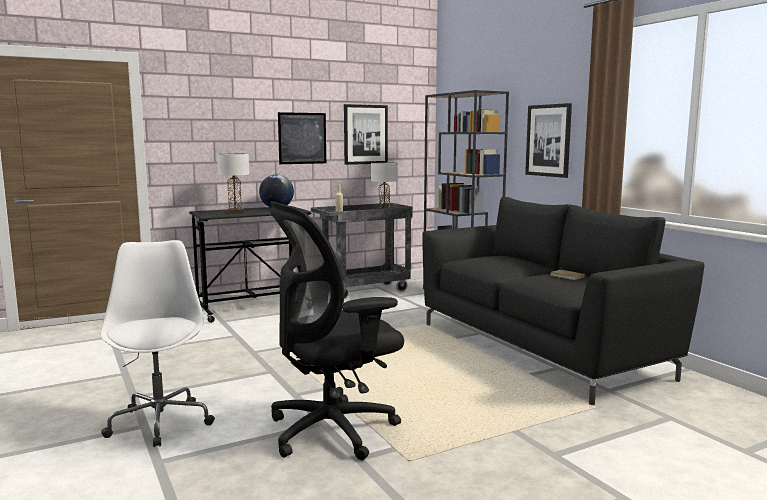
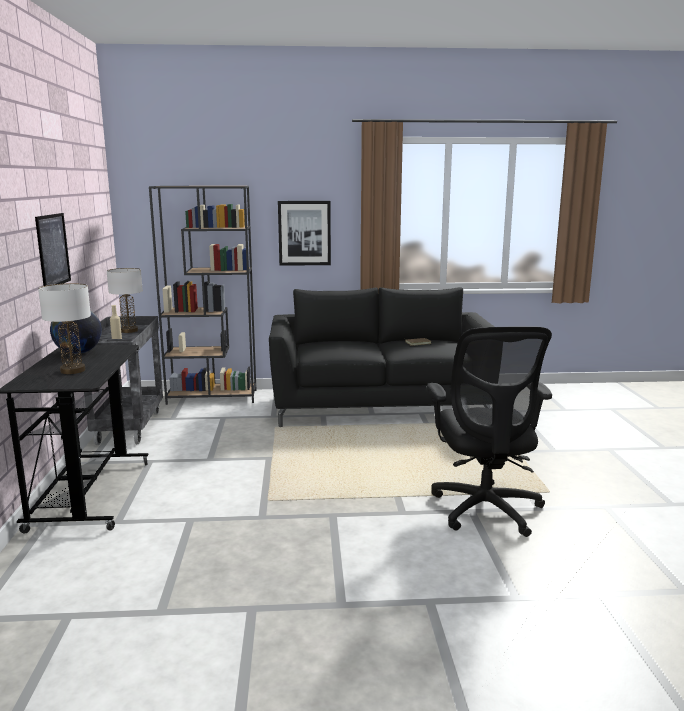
camera: 65 degrees left, 5 degrees up
white office chair [100,240,215,447] -> none
picture [344,104,388,165] -> none

